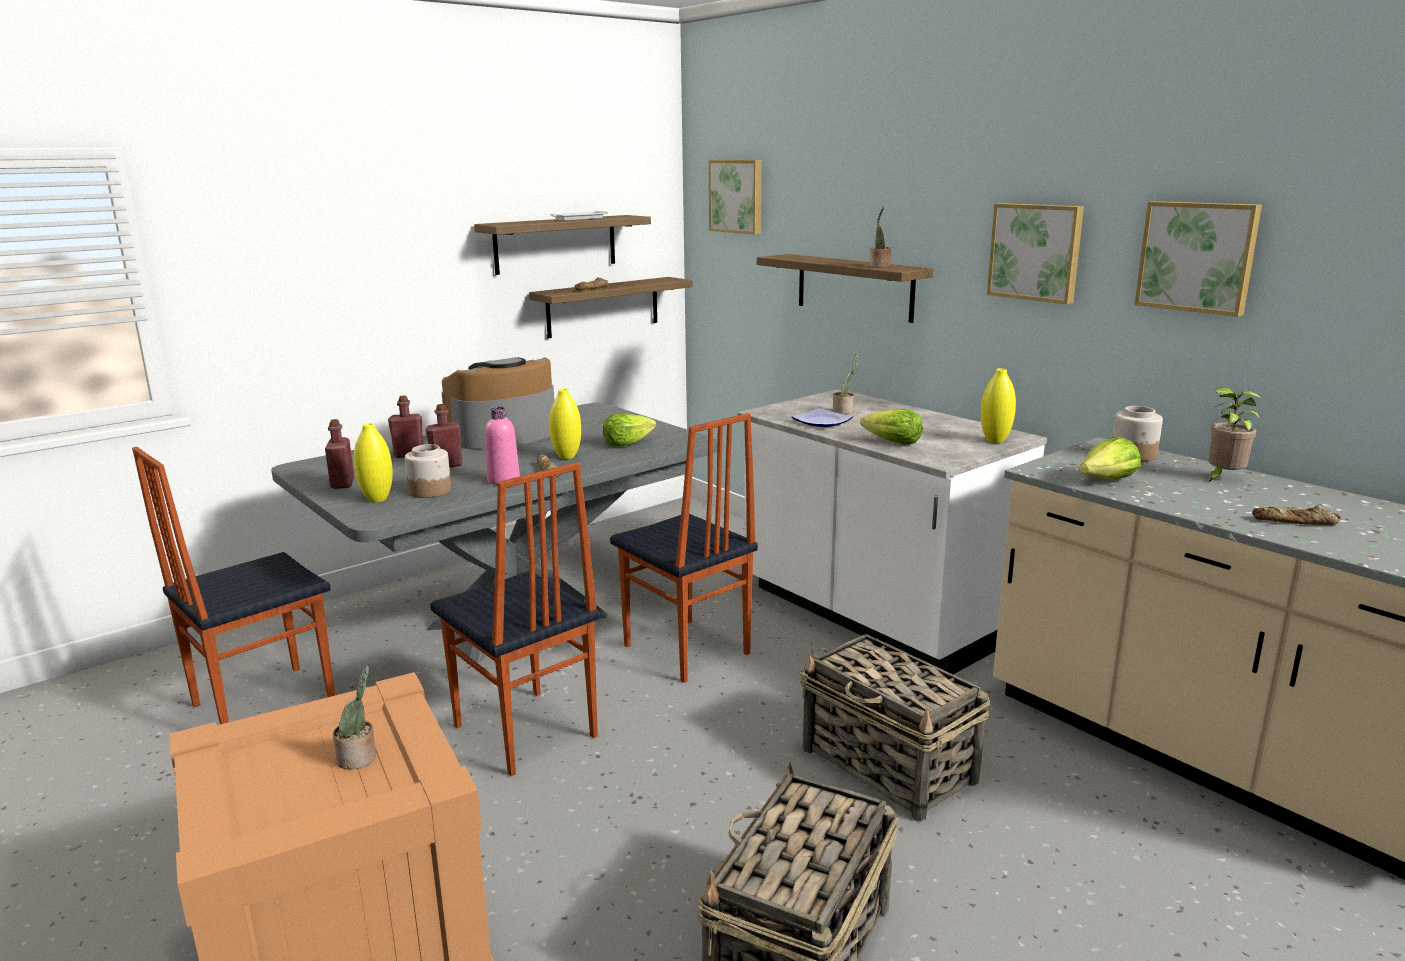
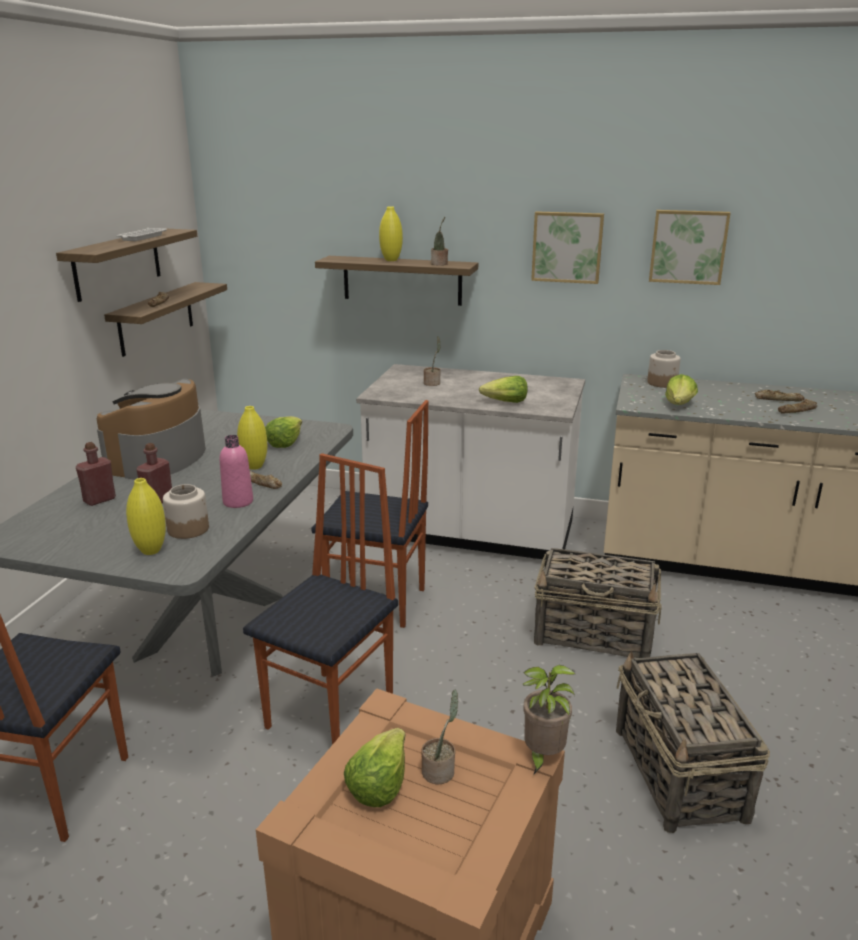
camera: 35 degrees left, 5 degrees up
red bottle [325,419,354,489] -> none
chair [430,462,600,776] -> chair turned 75 degrees counterclockwise [243,453,398,745]
picture [709,160,762,235] -> none
plate [792,408,854,427] -> none
yellow vase [981,368,1016,443] -> yellow vase moved to [379,206,403,261]
potted plant [1208,387,1261,482] -> potted plant moved to [523,665,576,775]
none -> lettuce [344,728,405,807]
none -> bread [755,390,805,402]

